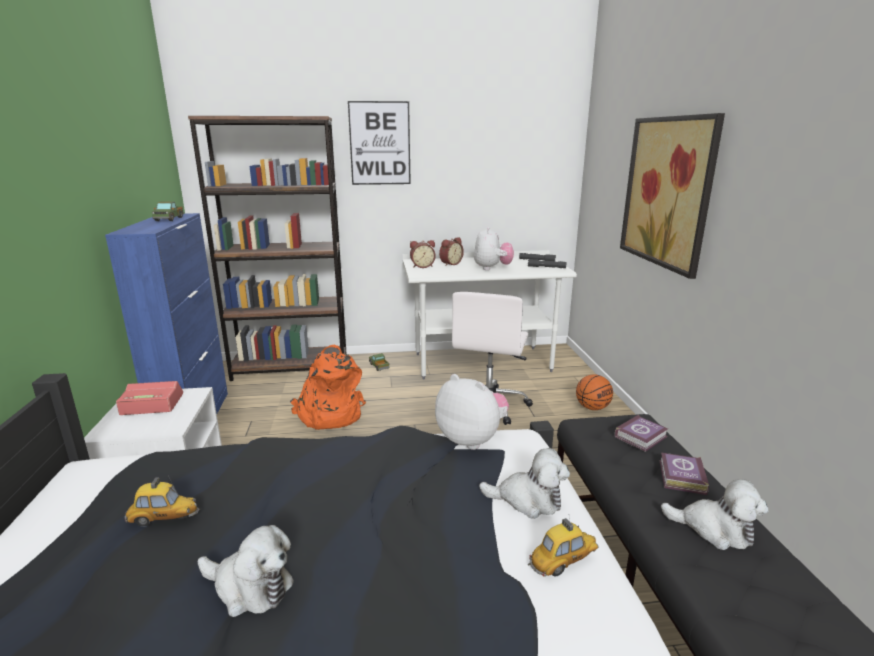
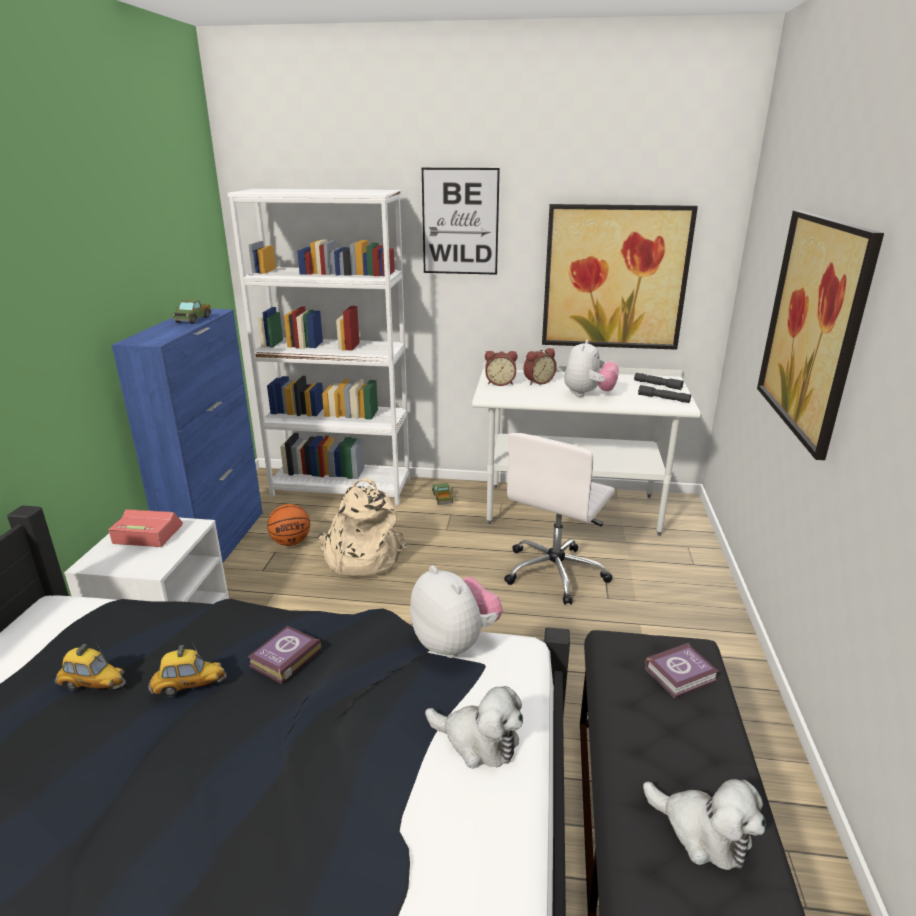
camera: 15 degrees right, 5 degrees up
brown bookcase [188,116,347,381] -> white bookcase [228,189,410,505]
plush toy [198,525,294,617] -> none
orange backpack [290,344,366,430] -> beige backpack [318,478,407,577]
toy car [528,518,598,577] -> toy car moved to [148,642,227,697]
basketball [576,374,613,410] -> basketball moved to [267,504,310,546]
book [660,452,709,495] -> book moved to [248,626,321,684]
none -> picture [542,204,698,350]

